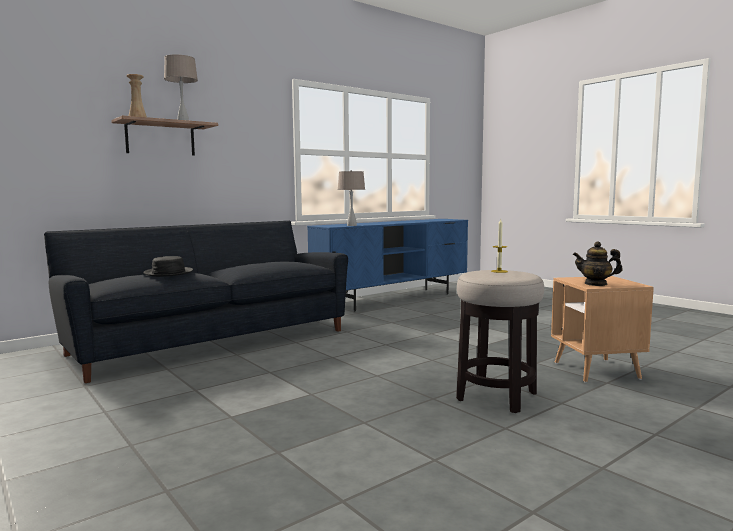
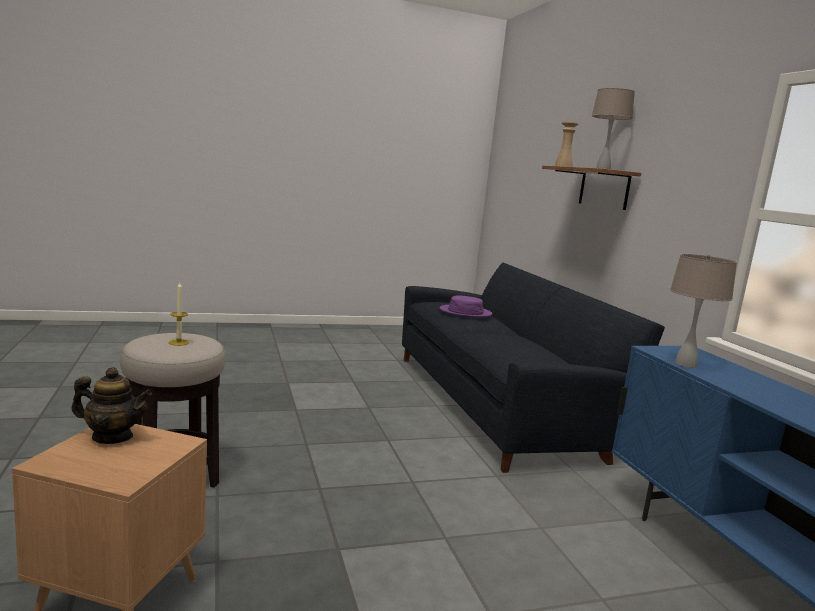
camera: 110 degrees right, 5 degrees up
black hat [143,256,193,277] -> purple hat [440,296,492,317]
teapot [573,241,623,286] -> teapot turned 60 degrees clockwise [71,367,152,444]

